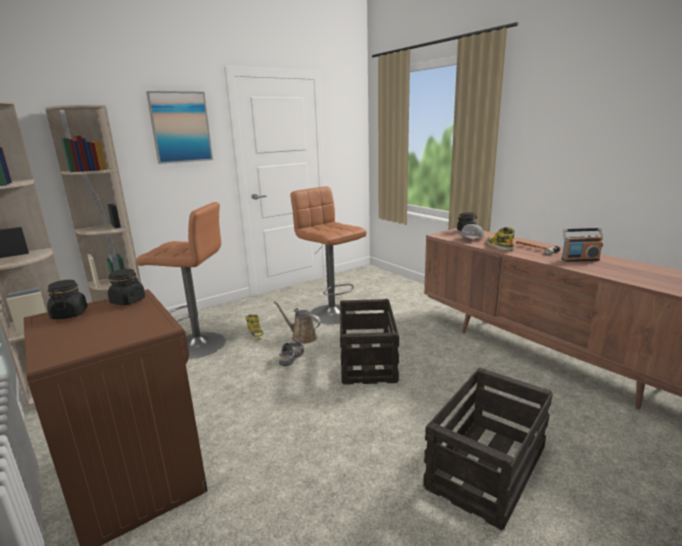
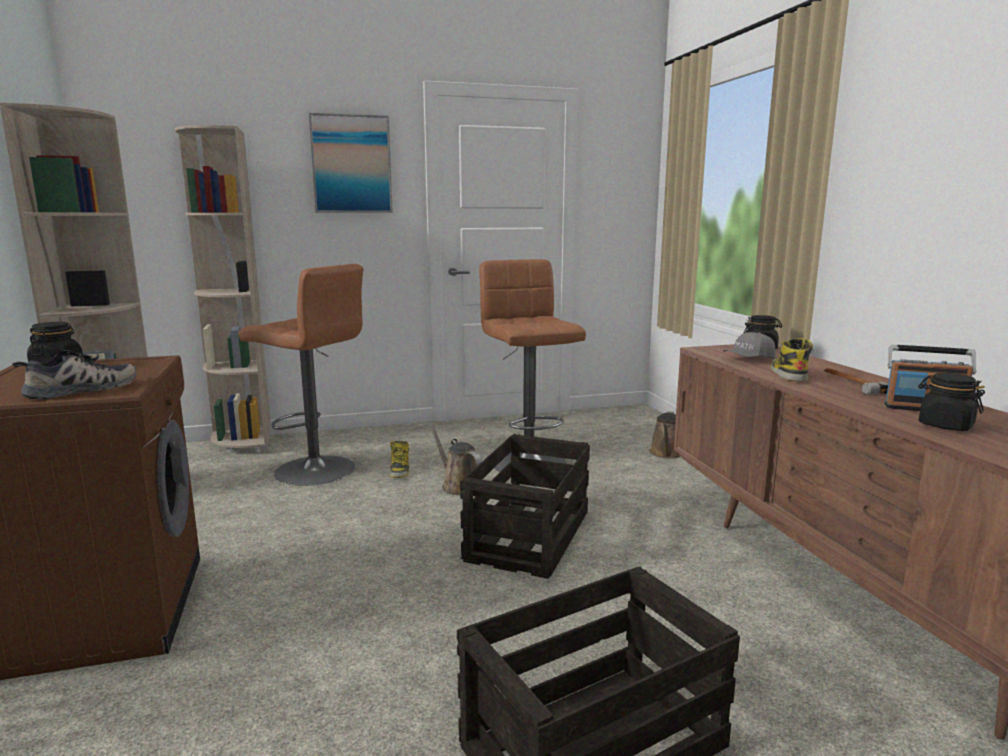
camera: 20 degrees right, 5 degrees down
black jar [108,269,145,305] -> black jar moved to [918,373,985,431]
shoe [279,342,304,366] -> shoe moved to [12,350,136,399]
none -> brown watering can [649,412,680,459]

